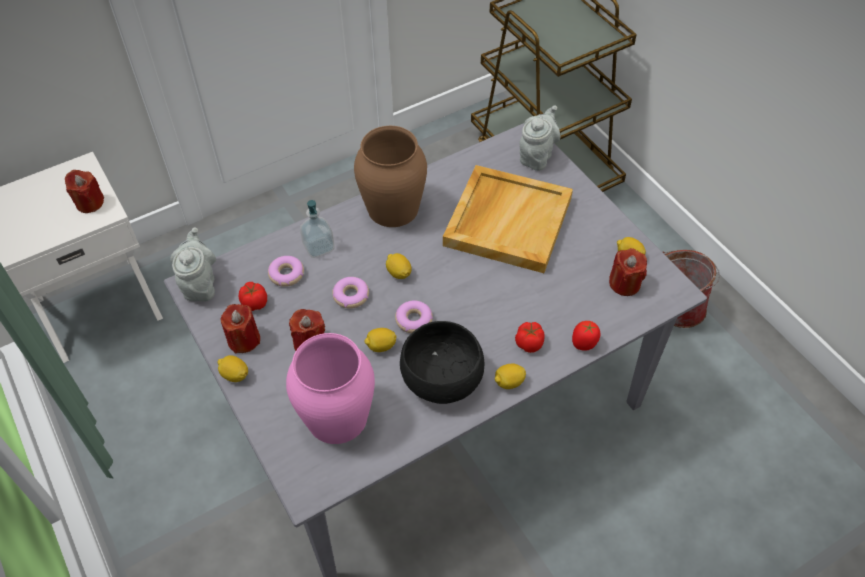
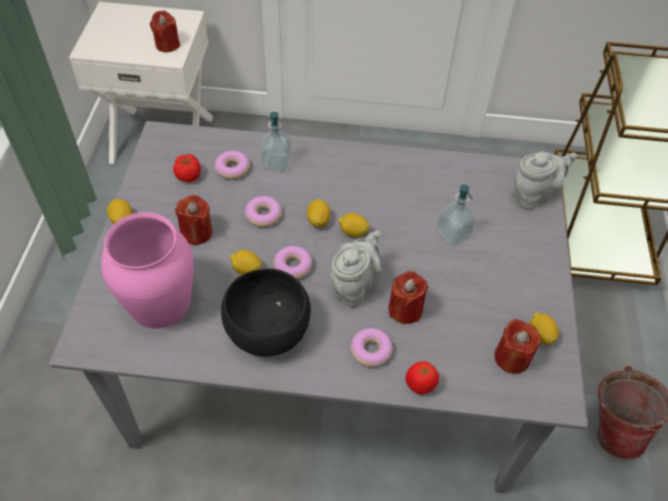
camera: 35 degrees right, 0 degrees up
grey teapot [170,228,216,302] -> grey teapot moved to [330,231,381,307]
red candle [220,304,260,353] -> red candle moved to [388,271,428,324]
brown vase [354,126,427,227] -> none
beige tray [443,165,573,273] -> soap dispenser [436,185,476,246]
lemon [495,364,526,389] -> lemon moved to [338,213,369,237]
tomato [515,322,545,353] -> donut [350,328,393,367]

